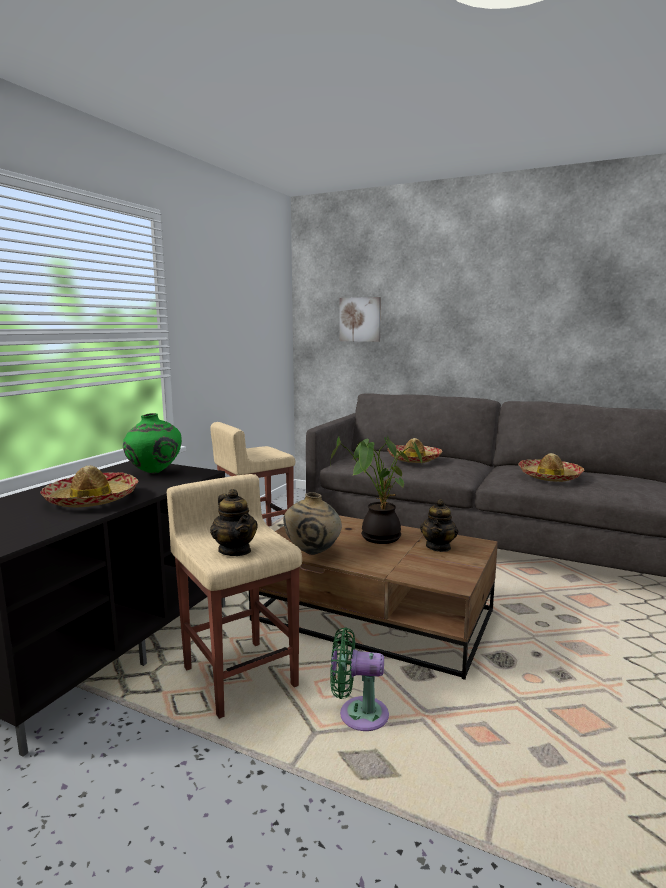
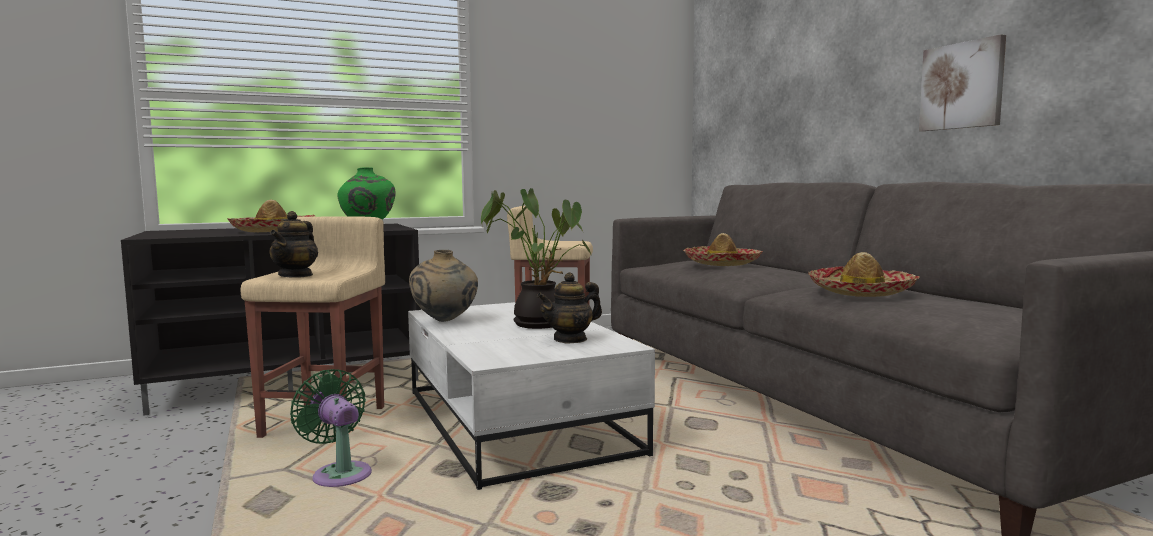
camera: 40 degrees right, 5 degrees down
brown coffee table [249,515,498,680] -> white coffee table [408,302,655,490]
picture [340,297,381,342] -> picture moved to [919,34,1006,131]

